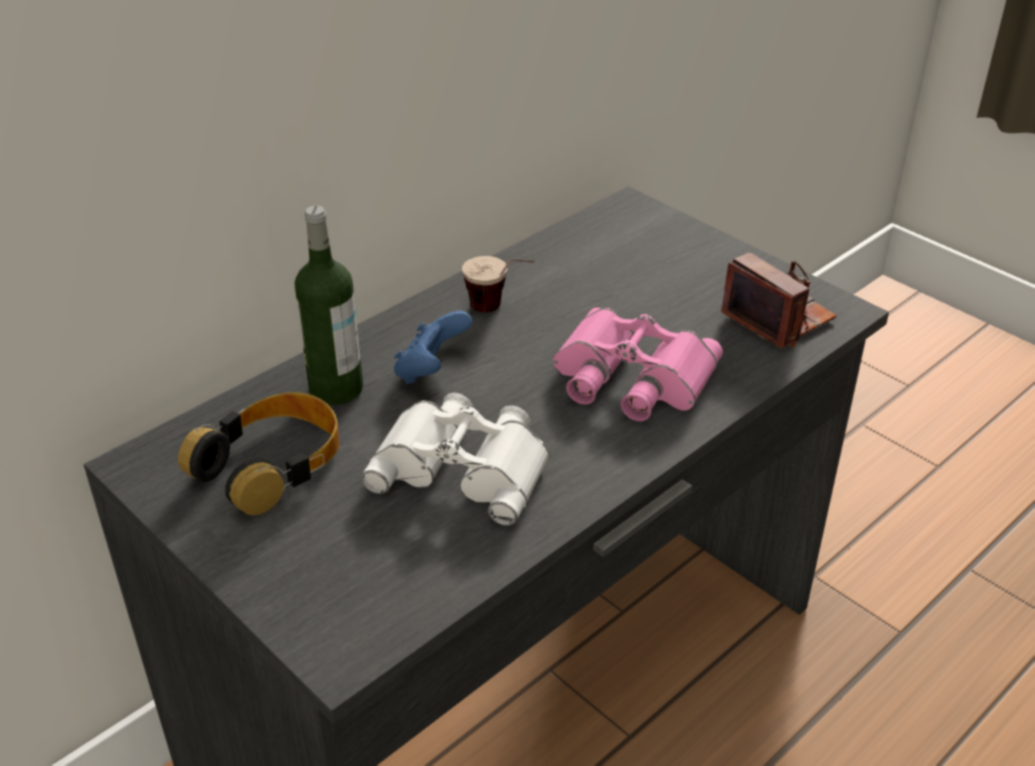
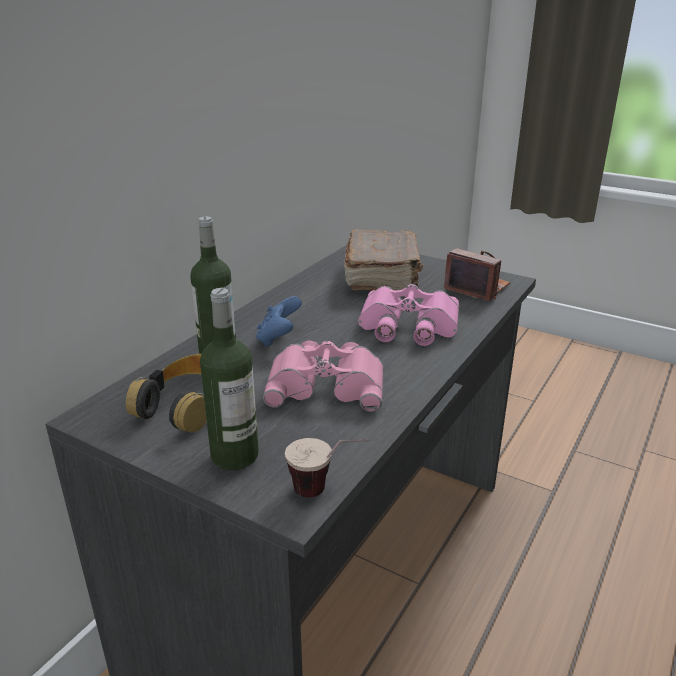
camera: 15 degrees left, 10 degrees down
white binoculars [361,393,550,526] -> pink binoculars [263,341,384,412]
cup [462,256,535,313] -> cup moved to [285,438,369,498]
none -> bottle [200,288,259,470]
none -> brown book [344,229,423,291]

